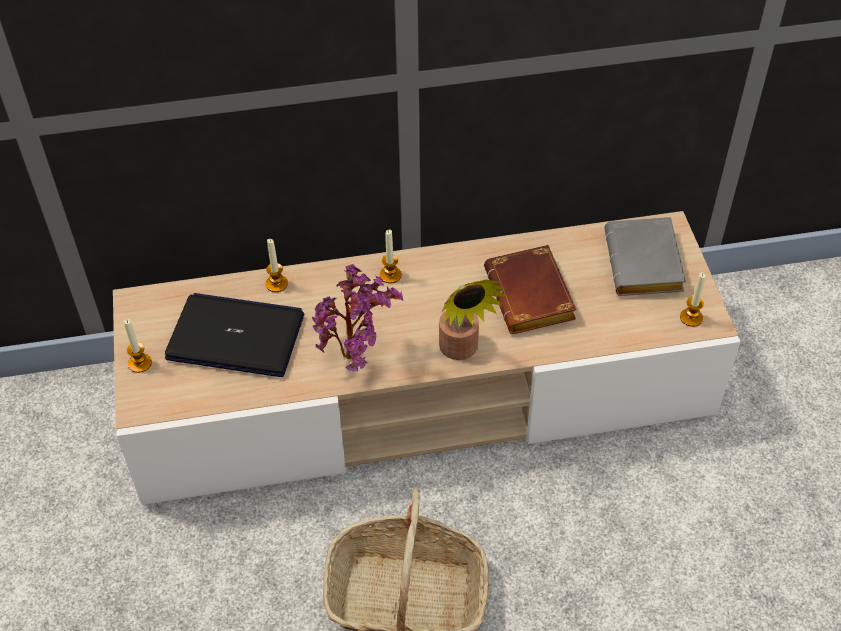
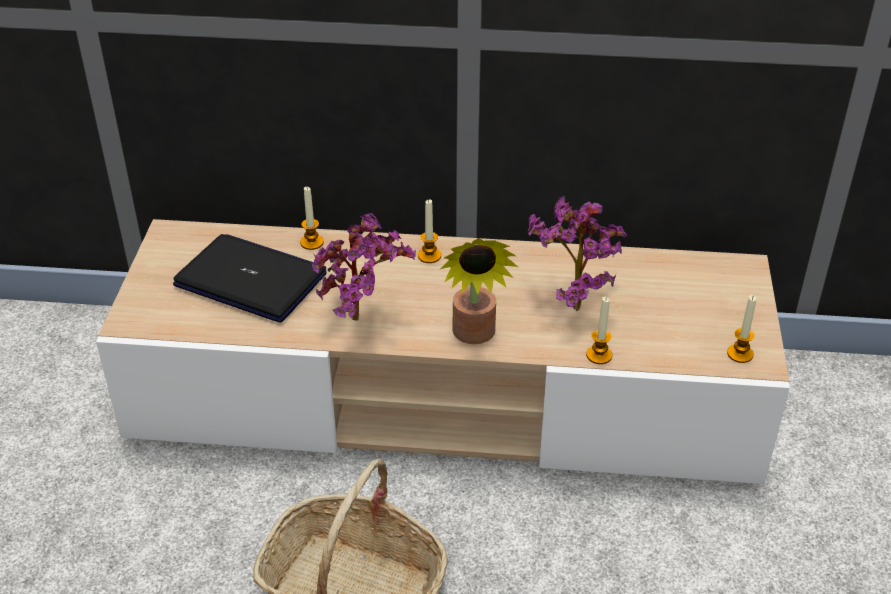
camera: 15 degrees right, 10 degrees down
candle [124,319,152,373] -> candle moved to [586,297,612,364]
brown book [484,245,577,334] -> potted plant [528,196,628,311]
grey book [604,217,686,296] -> none

